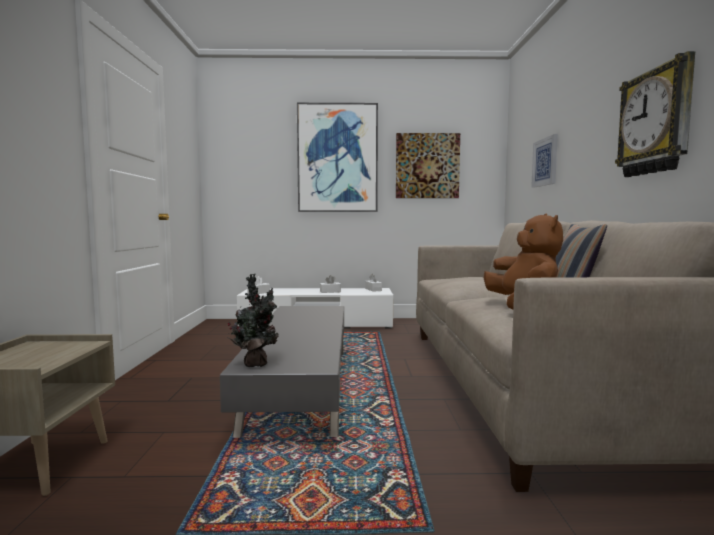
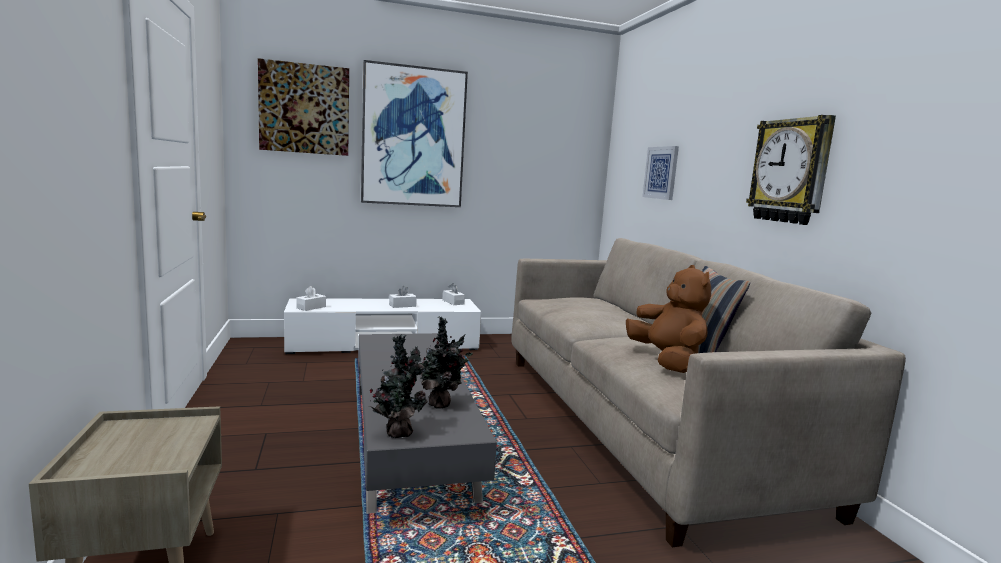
camera: 15 degrees left, 5 degrees up
picture [396,133,460,198] -> picture moved to [258,58,349,156]
none -> potted plant [417,316,473,409]

